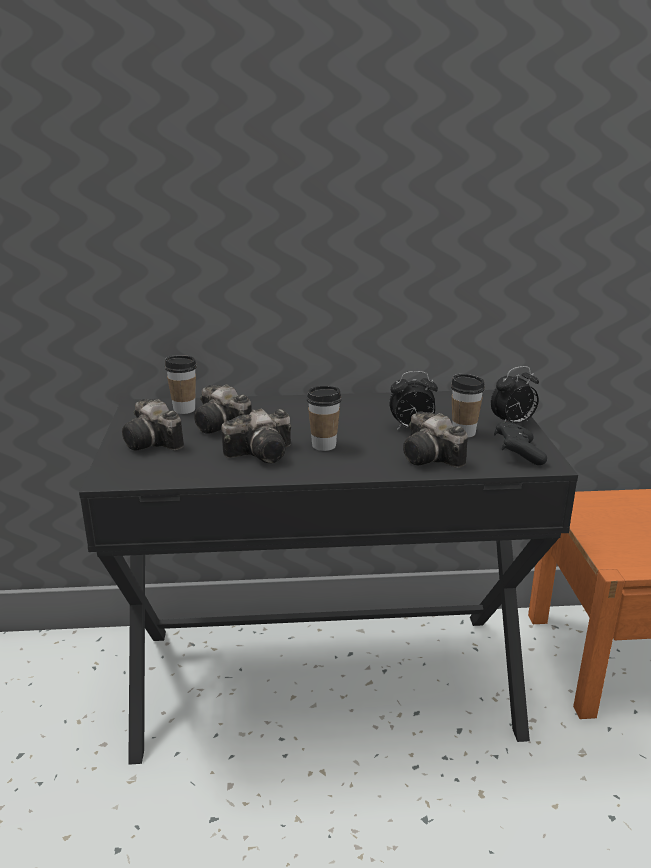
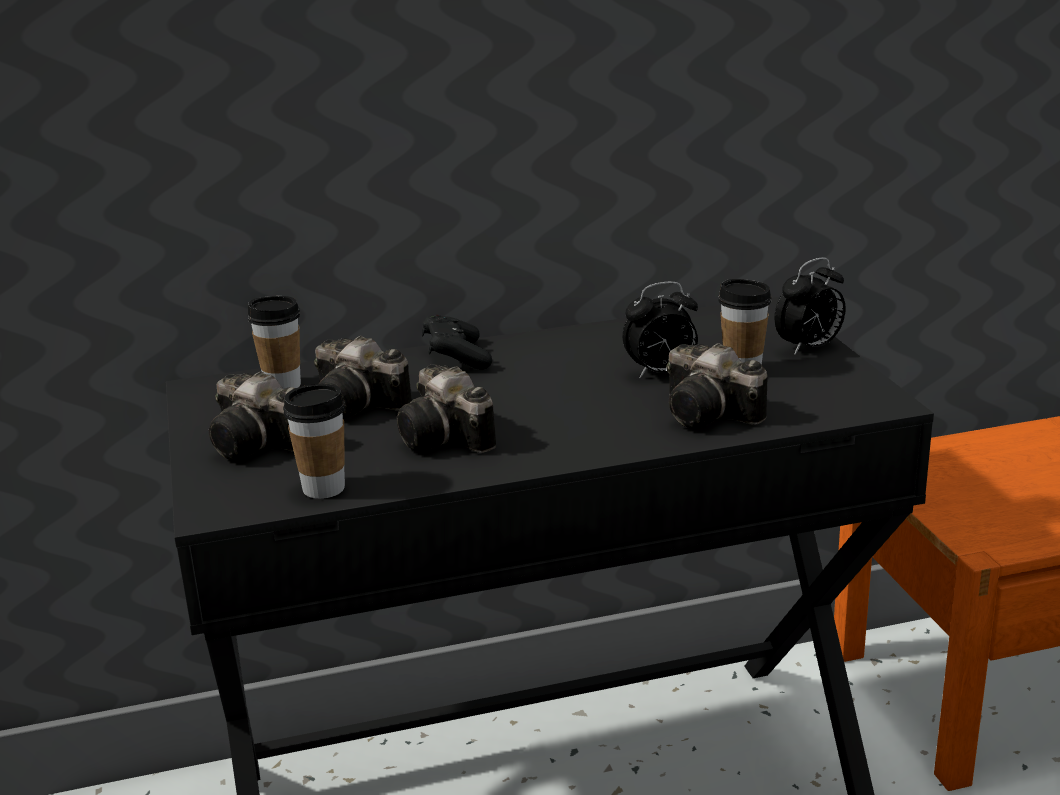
camera: 10 degrees left, 0 degrees up
camera [222,409,291,463] -> camera turned 90 degrees clockwise [397,364,496,453]
cup [307,386,341,451] -> cup moved to [283,384,345,499]
black game controller [494,421,547,465] -> black game controller moved to [422,315,492,370]

